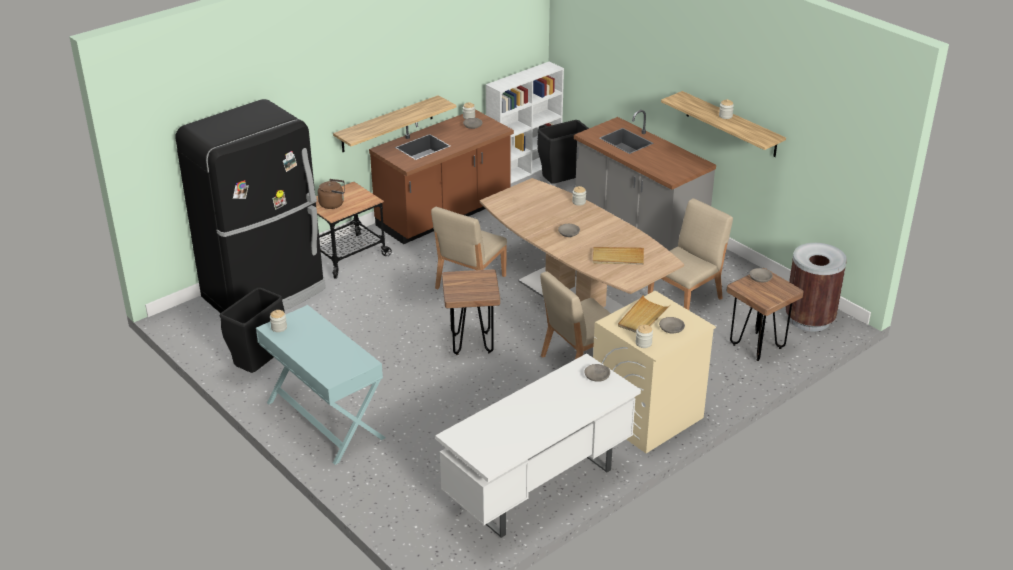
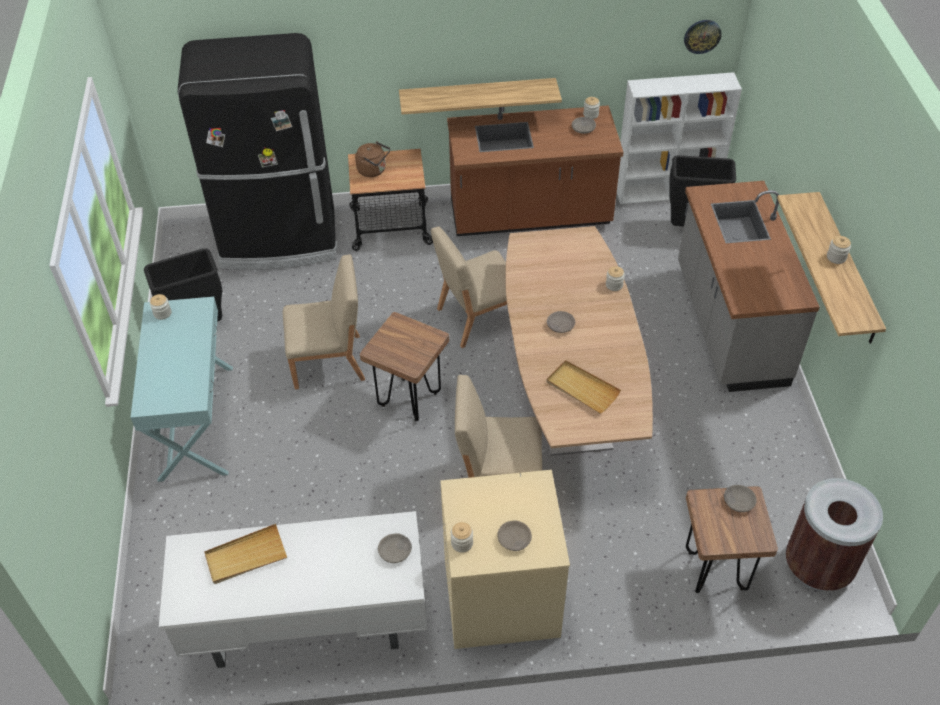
camera: 35 degrees right, 15 degrees up
beige tray [618,295,670,333] -> beige tray moved to [204,524,287,584]
beige chair [648,198,733,310] -> beige chair moved to [283,254,365,390]
none -> wall clock [684,20,722,54]

